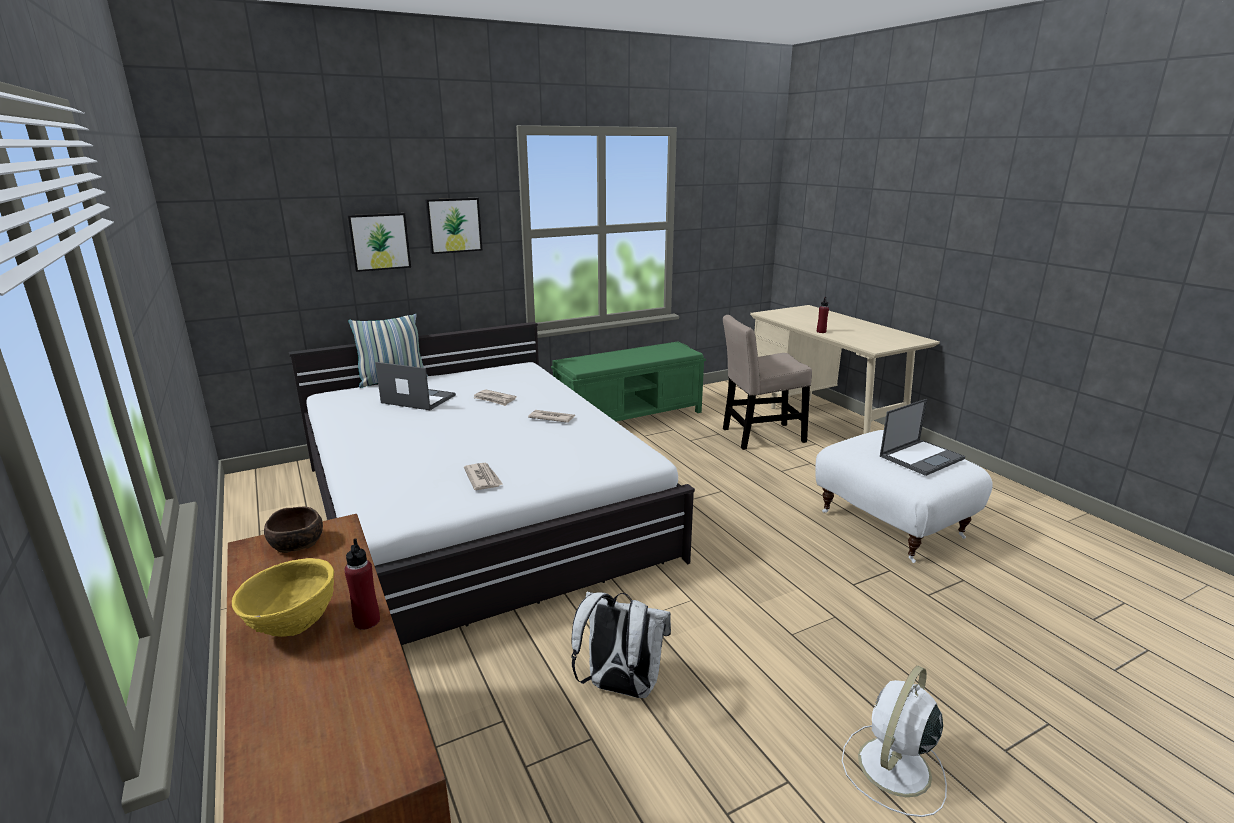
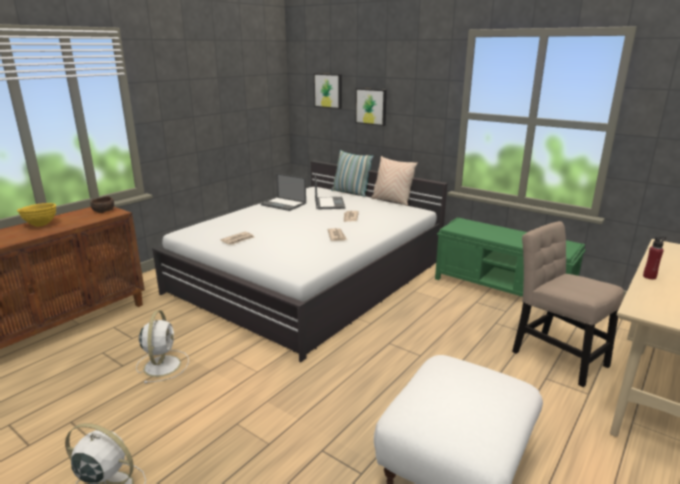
camera: 65 degrees right, 0 degrees up
red bottle [345,539,380,630] -> none
picture [425,198,482,254] -> picture moved to [314,73,342,109]
white backpack [571,592,671,698] -> white fan [136,310,189,383]
laptop [880,399,965,476] -> laptop moved to [261,173,306,211]
none -> beige pillow [371,156,418,206]

